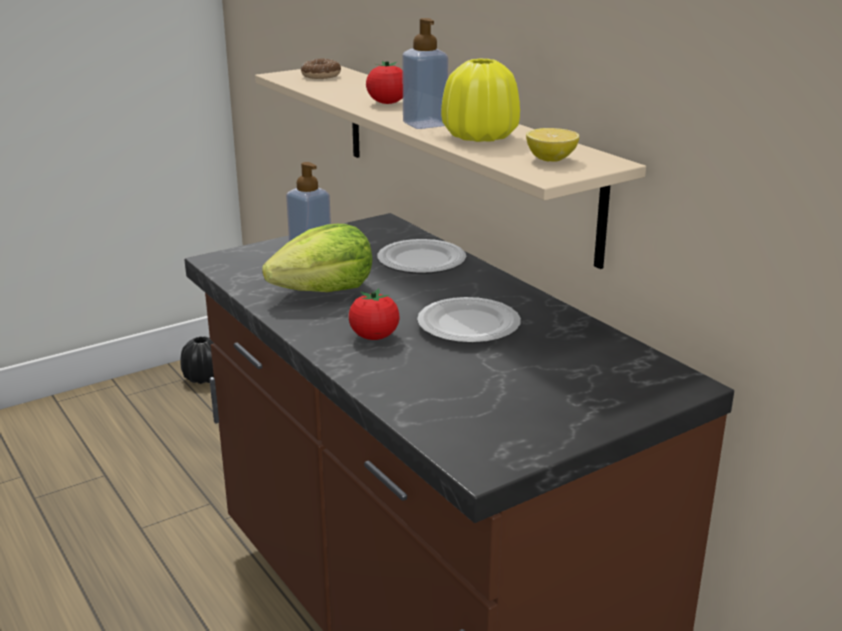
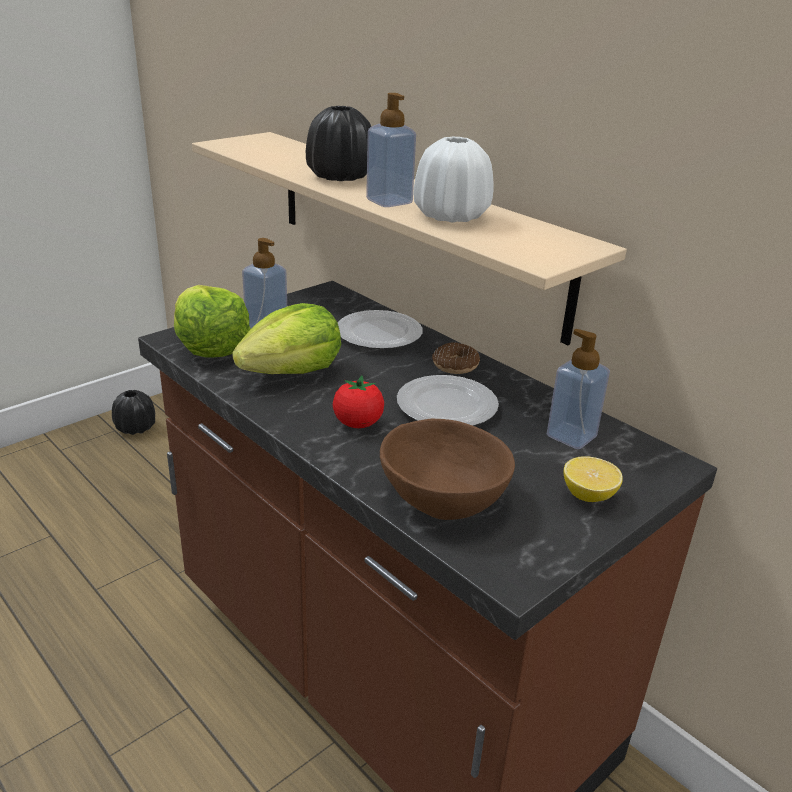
camera: 10 degrees left, 5 degrees up
donut [301,58,341,79] -> donut moved to [432,342,480,374]
tomato [366,61,403,104] -> black vase [306,106,371,181]
yellow vase [441,59,520,142] -> white vase [413,136,493,223]
lemon [526,128,579,162] -> lemon moved to [564,456,623,502]
none -> lettuce [174,285,251,358]
none -> brown bowl [380,419,515,520]
none -> soap dispenser [547,329,610,449]

